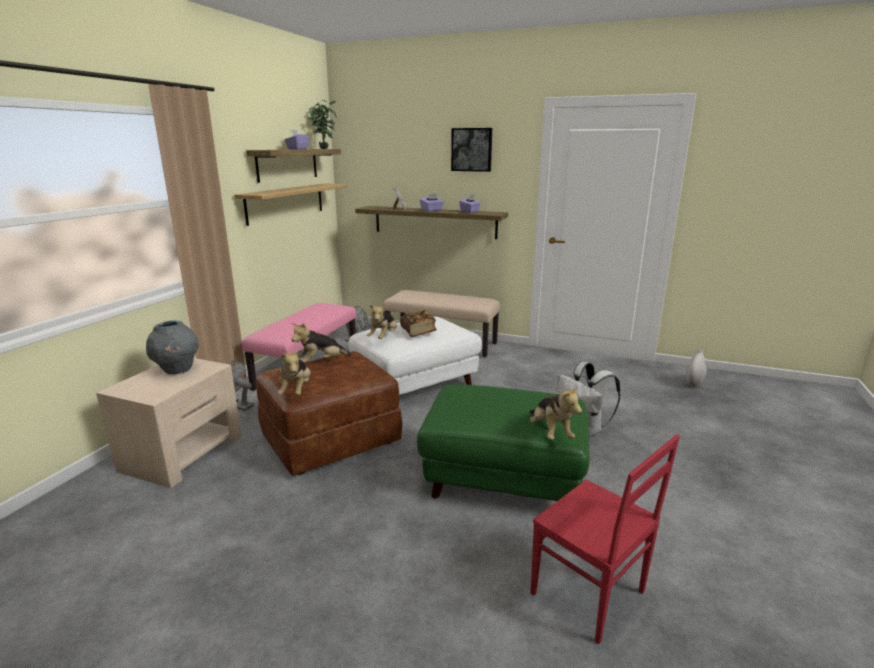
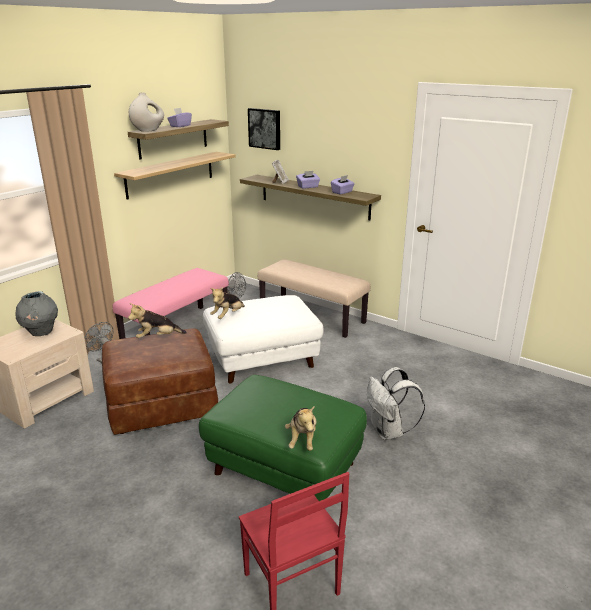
camera: 15 degrees right, 5 degrees up
plush toy [277,348,311,396] -> none
potted plant [308,100,337,149] -> none
book [400,310,437,337] -> none
picture [451,128,492,172] -> picture moved to [248,108,280,150]
white vase [686,349,707,388] -> white vase moved to [129,92,164,132]

